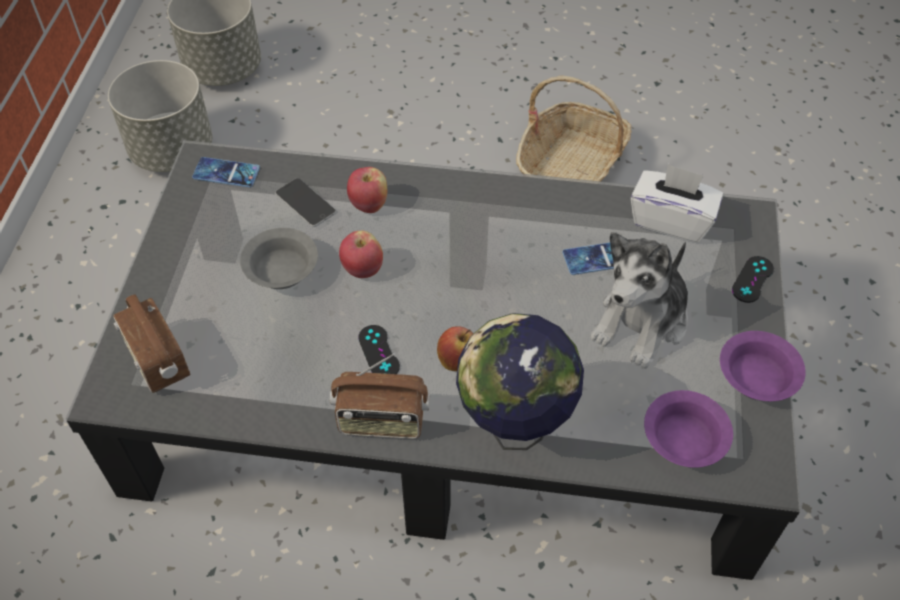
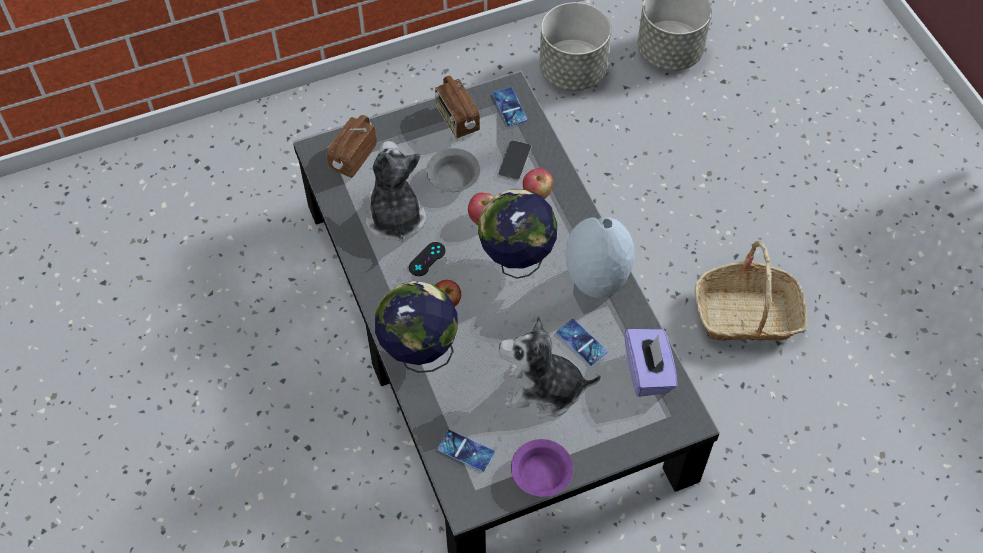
camera: 60 degrees right, 5 degrees up
radio [330,353,430,439] -> radio moved to [435,76,480,138]
white tissue box [631,164,723,243] -> purple tissue box [625,329,677,397]
purple bowl [644,390,733,468] -> phone [437,430,495,472]
black game controller [732,256,774,303] -> none
none -> plush toy [366,141,426,243]
none -> globe [478,190,557,279]
none -> grey vase [566,217,635,298]

